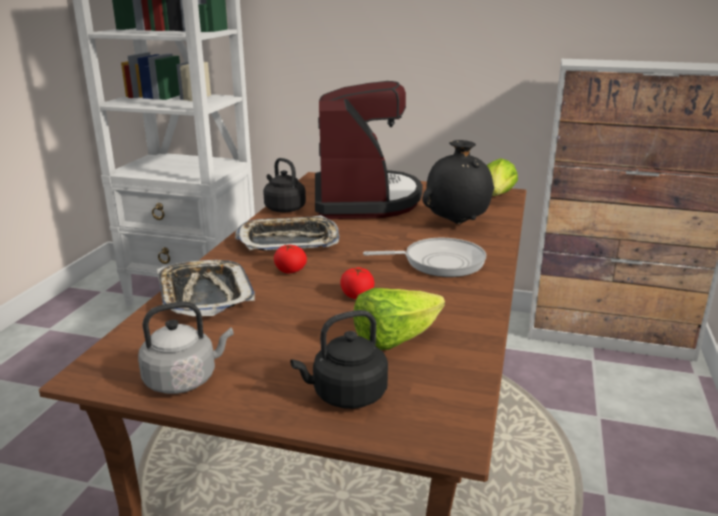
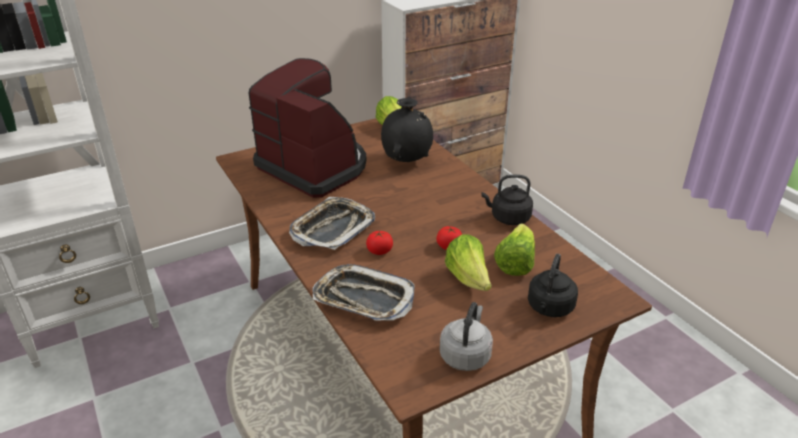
camera: 45 degrees left, 10 degrees up
black kettle [263,158,306,212] -> black kettle moved to [481,175,533,225]
frying pan [363,238,486,277] -> none
none -> lettuce [445,235,492,291]

